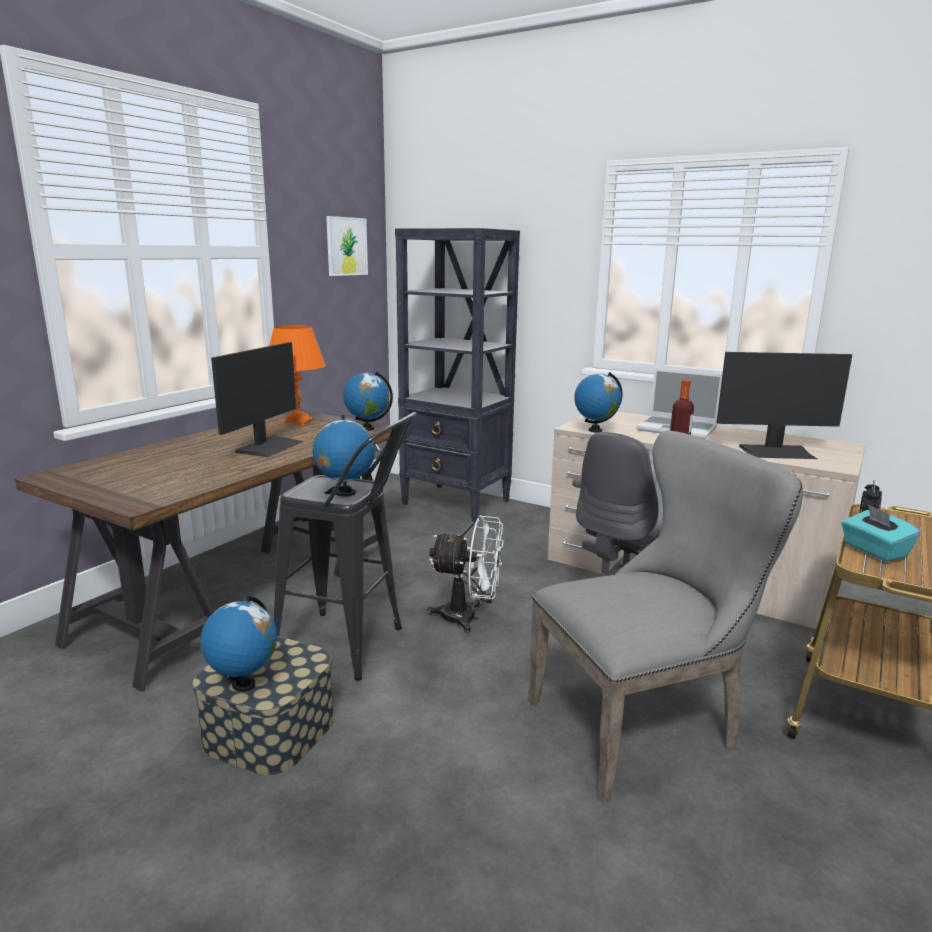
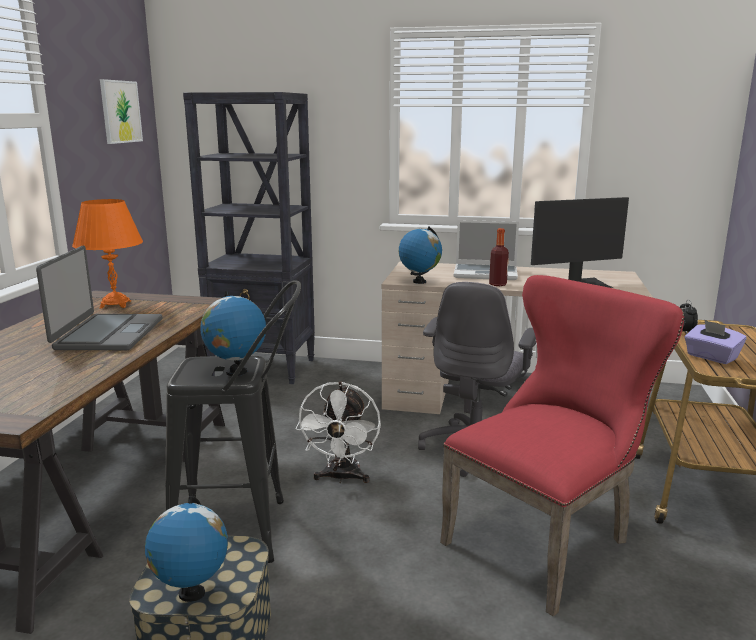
camera: 20 degrees left, 0 degrees up
monitor [211,342,304,457] -> laptop [36,245,163,350]
globe [343,371,393,431] -> none
white fan [427,515,503,633] -> white fan turned 105 degrees clockwise [296,381,381,483]
grey chair [528,431,803,802] -> red chair [440,275,684,616]
turquoise tissue box [842,504,920,562] -> purple tissue box [685,320,747,364]

